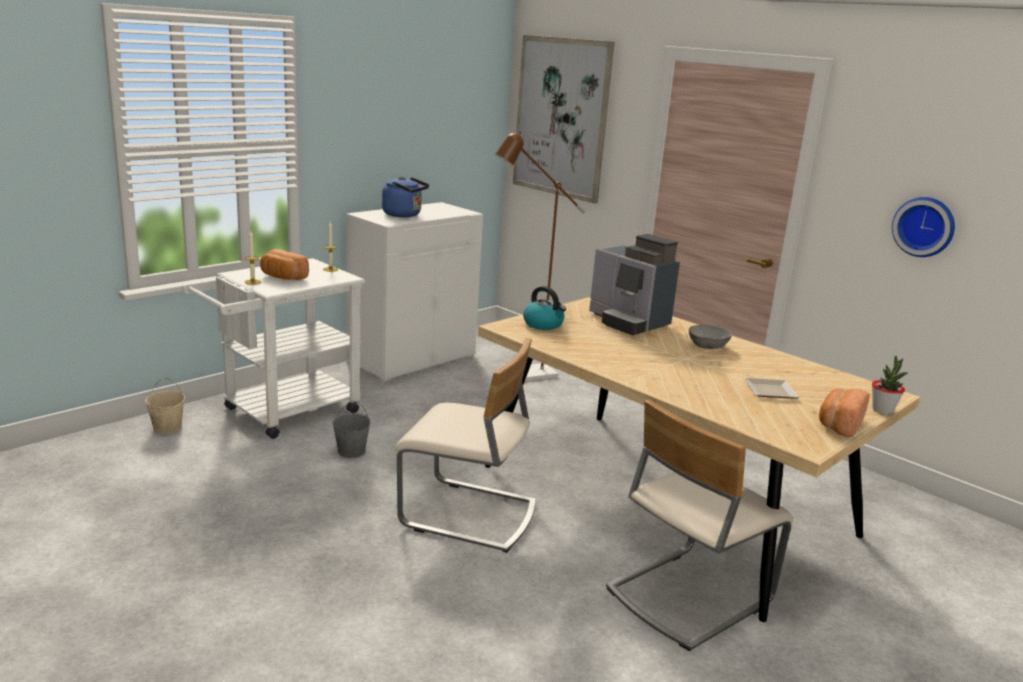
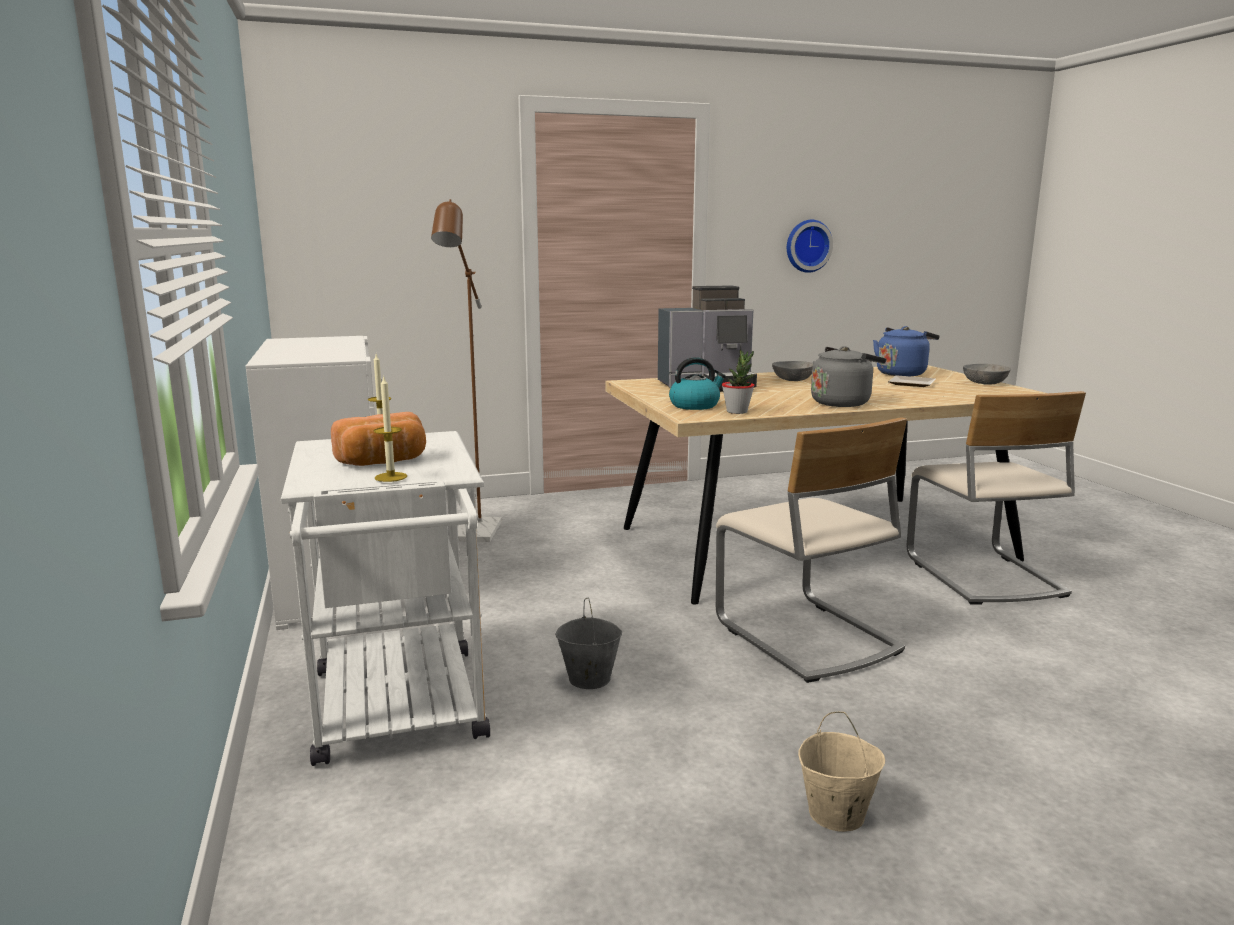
camera: 60 degrees left, 5 degrees down
beige bucket [145,378,185,434] -> beige bucket moved to [798,712,885,832]
blue kettle [382,177,429,217] -> blue kettle moved to [873,326,939,376]
beige chair [395,338,536,553] -> beige chair turned 105 degrees clockwise [716,417,907,683]
picture [513,35,615,204] -> none
bread [819,388,870,437] -> grey bowl [963,364,1011,385]
potted plant [872,356,907,414] -> potted plant moved to [722,350,755,414]
none -> grey kettle [811,346,886,407]

